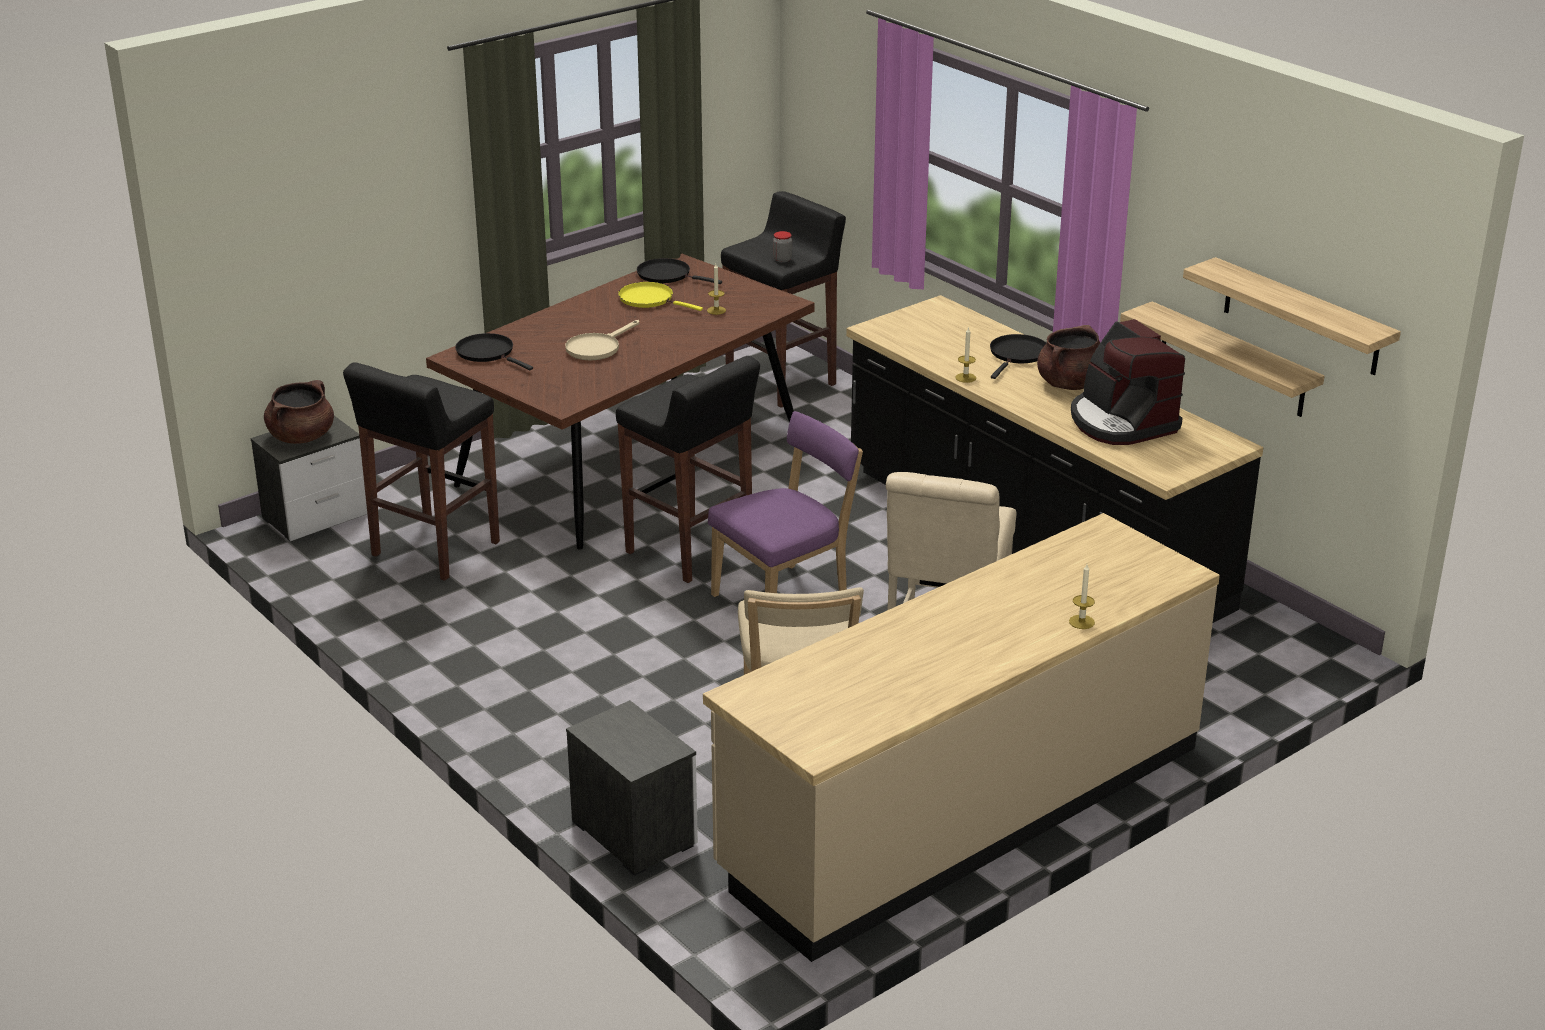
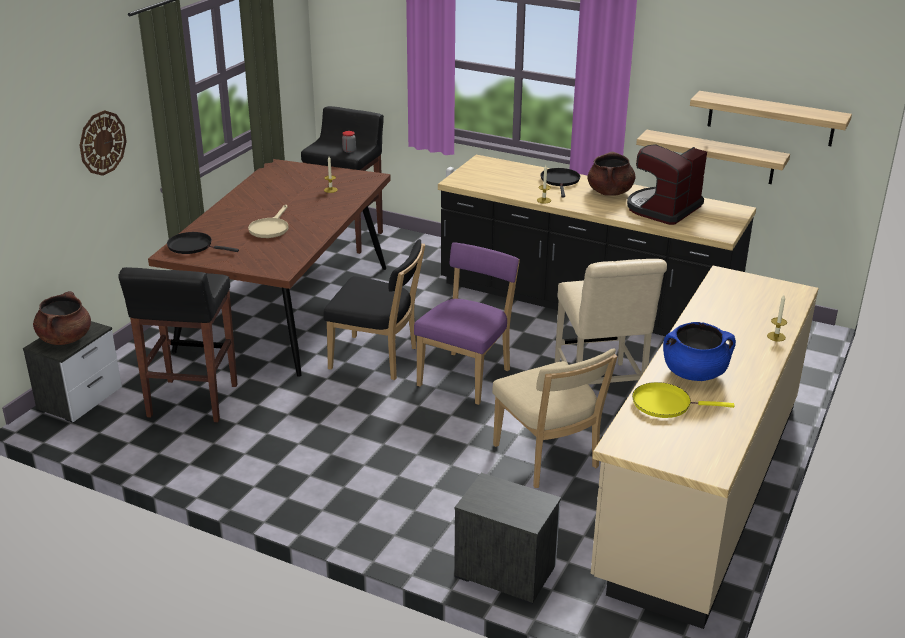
camera: 25 degrees left, 0 degrees up
black stool [616,356,760,583] -> black chair [323,239,425,380]
yellow frying pan [618,282,703,311] -> yellow frying pan moved to [632,382,734,418]
black frying pan [637,258,722,284] -> none
coffee machine [1071,319,1185,445] -> coffee machine turned 90 degrees clockwise [627,145,707,225]
none -> wall clock [79,110,127,176]
none -> blue cooking pot [663,322,736,381]

